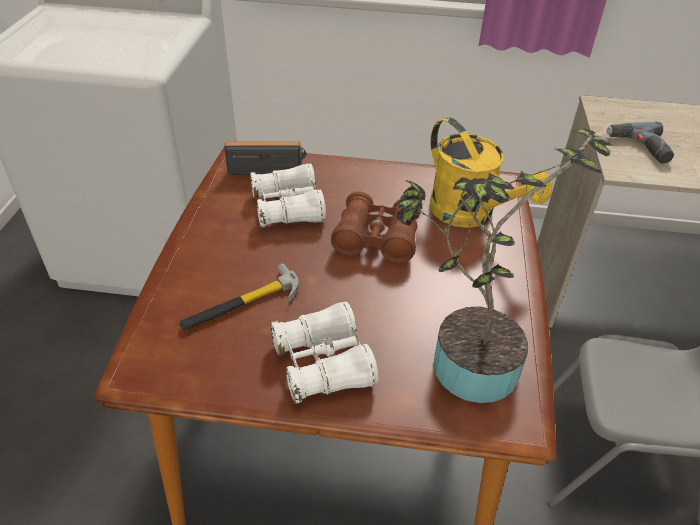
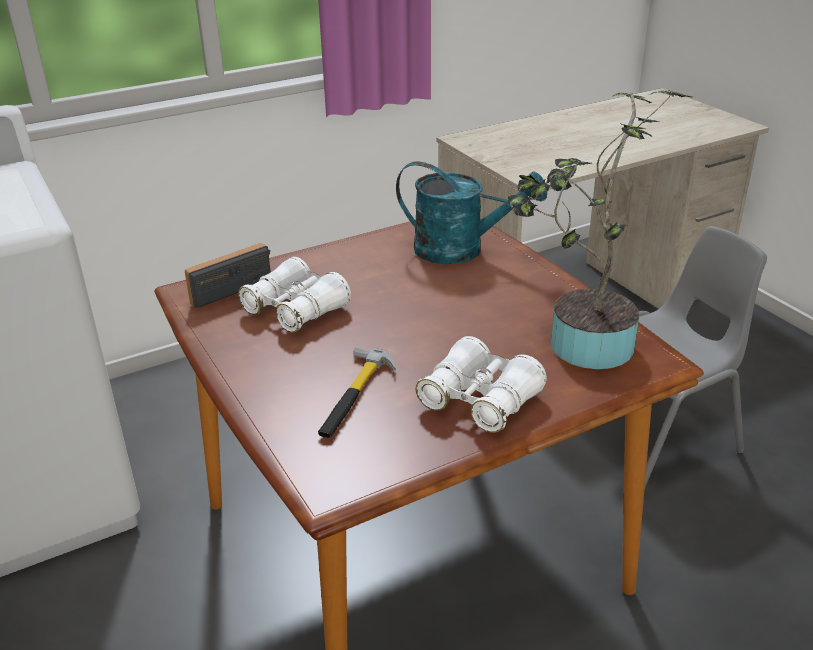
camera: 35 degrees left, 10 degrees down
brown binoculars [331,191,421,263] -> none
yellow watering can [429,118,552,228] -> turquoise watering can [396,161,547,264]
power drill [606,122,674,164] -> none

